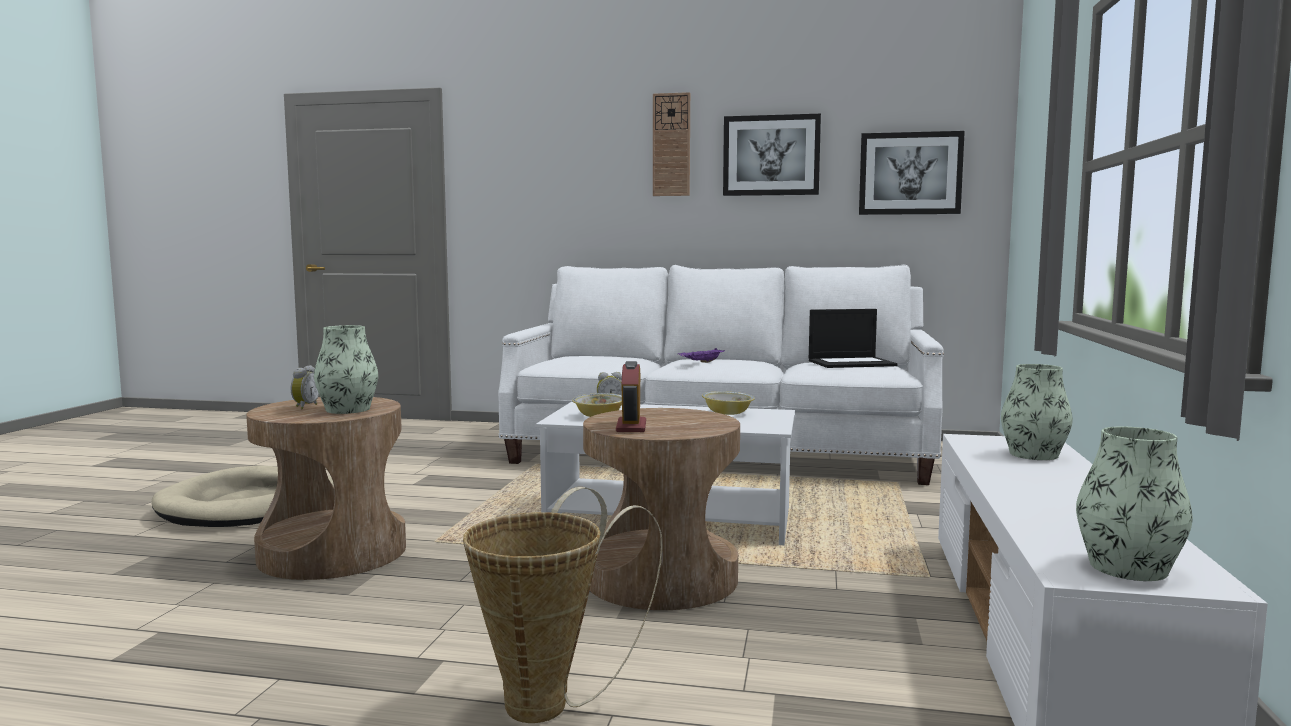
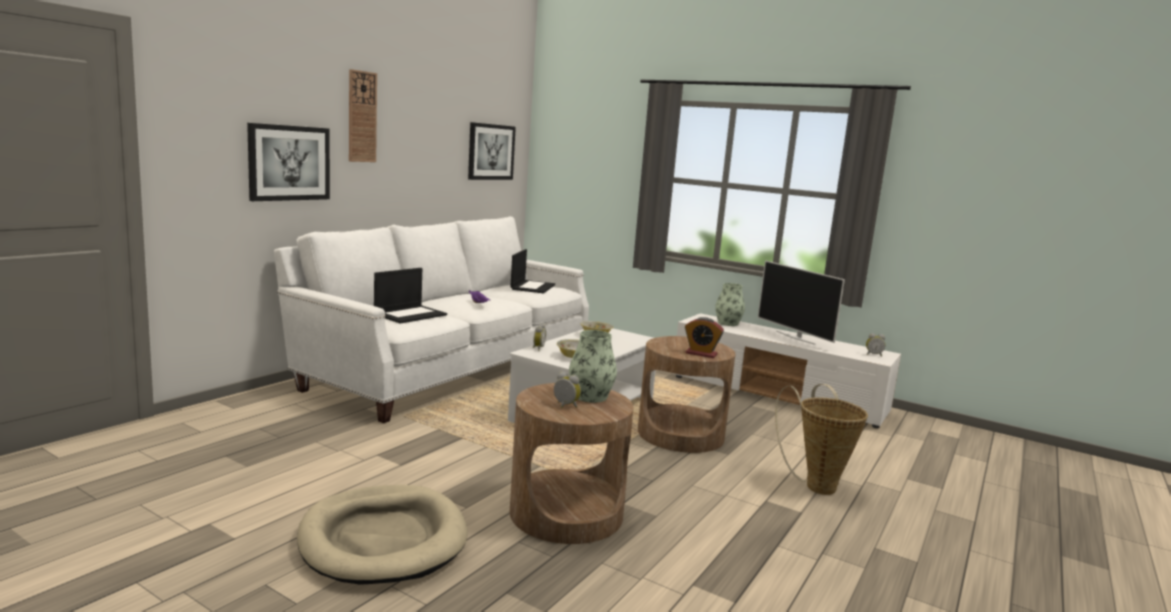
camera: 70 degrees left, 5 degrees up
picture [723,114,821,196] -> picture moved to [247,123,330,201]
vase [1076,427,1193,581] -> alarm clock [866,333,885,357]
none -> laptop [374,268,447,324]
none -> television [758,260,845,345]

